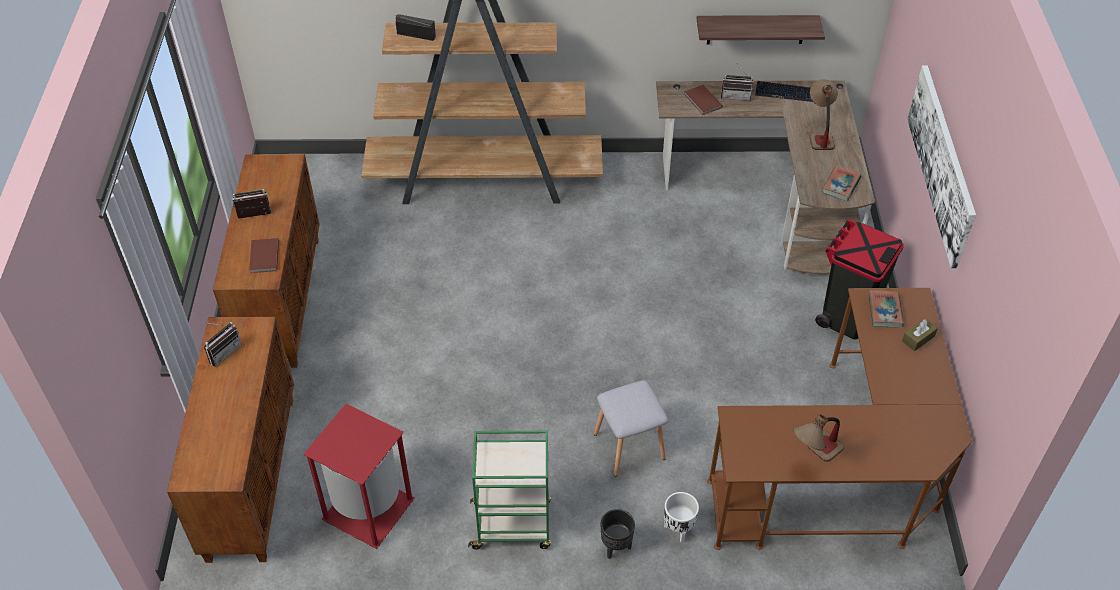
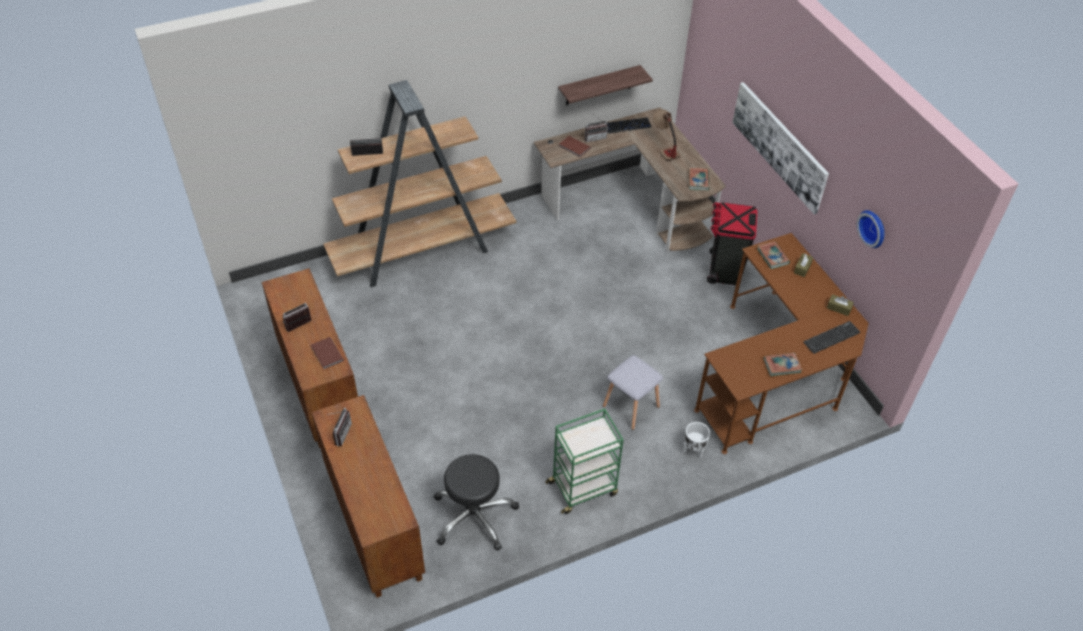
camera: 25 degrees left, 0 degrees up
red trash can [303,404,415,549] -> black stool [433,454,519,550]
black planter [601,509,635,559] -> none
table lamp [793,414,844,462] -> book [764,353,802,376]
none -> keyboard [803,321,860,354]
none -> brown tissue box [827,294,854,316]
none -> wall clock [857,210,885,248]

